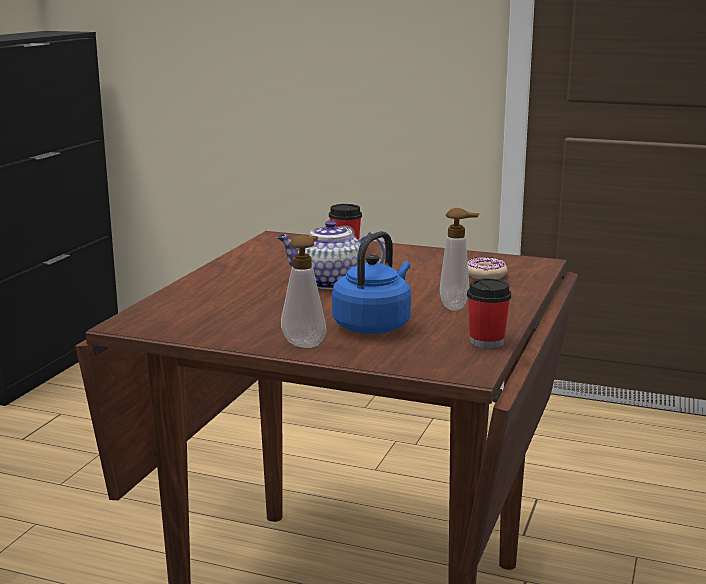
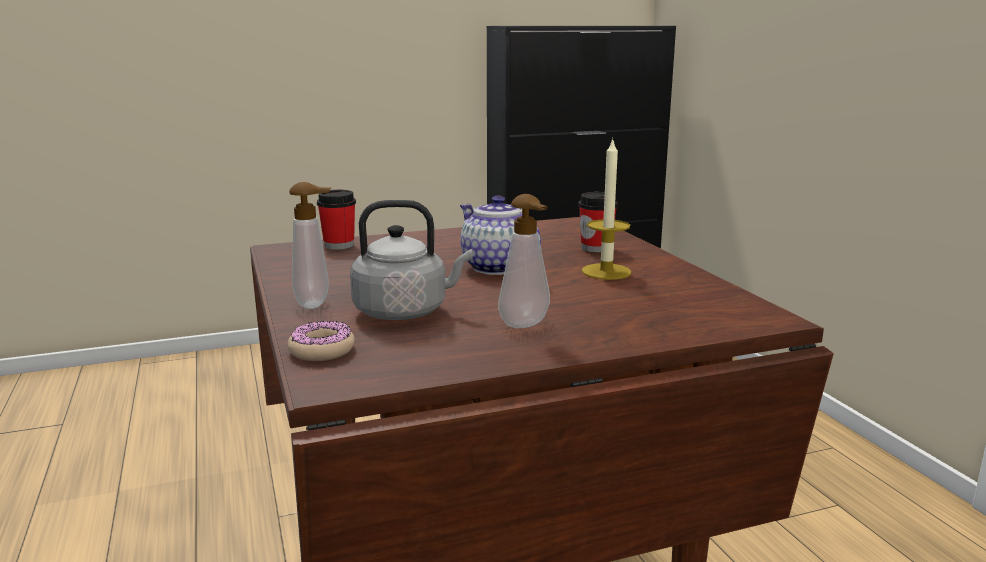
camera: 50 degrees right, 0 degrees up
blue kettle [332,231,411,334] -> grey kettle [350,200,473,320]
cup [467,278,511,348] -> cup moved to [317,190,356,250]
donut [468,257,508,279] -> donut moved to [287,321,355,361]
none -> candle [581,137,632,280]

